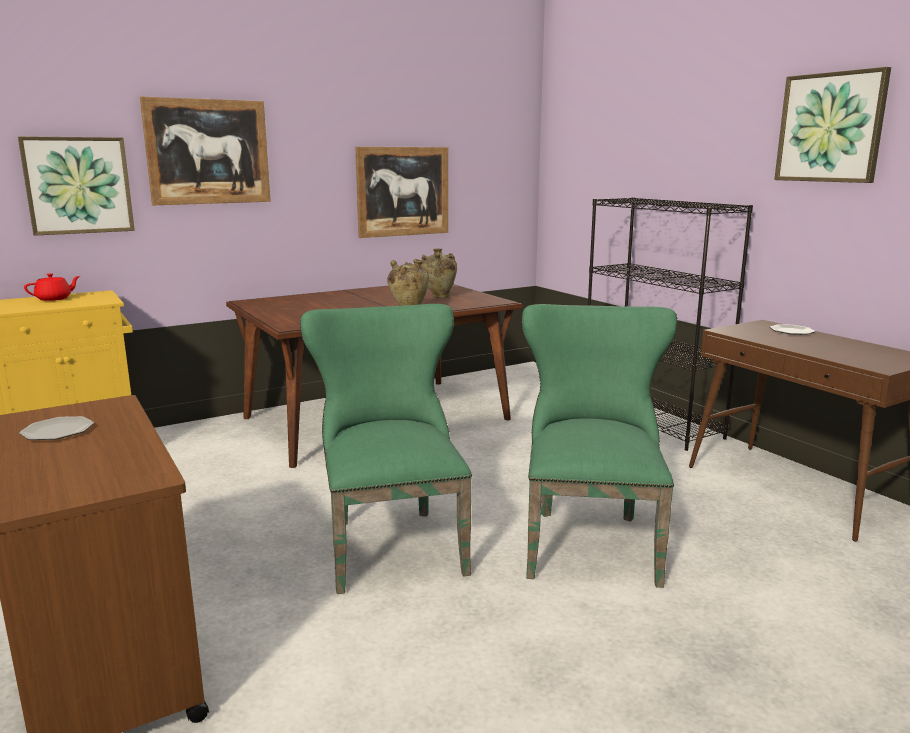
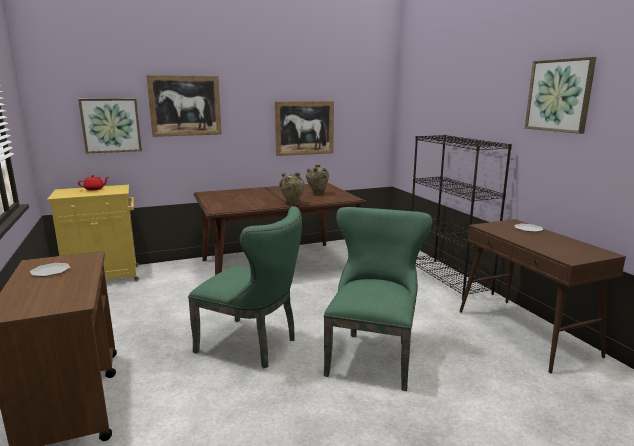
camera: 10 degrees right, 0 degrees up
green chair [300,304,472,594] -> green chair turned 120 degrees clockwise [188,206,302,368]

